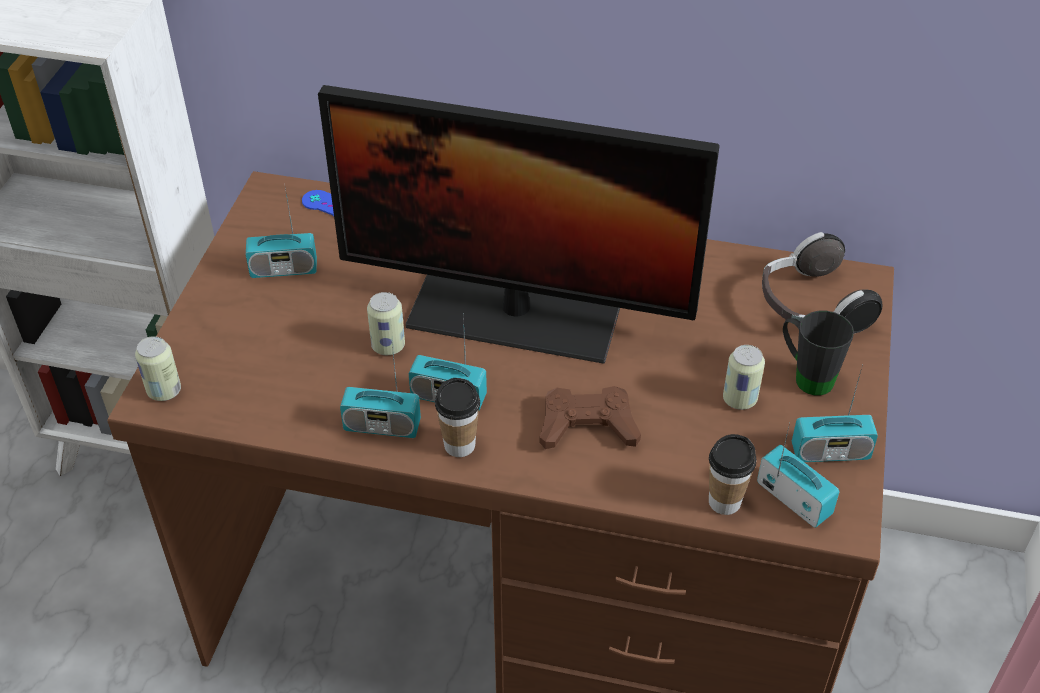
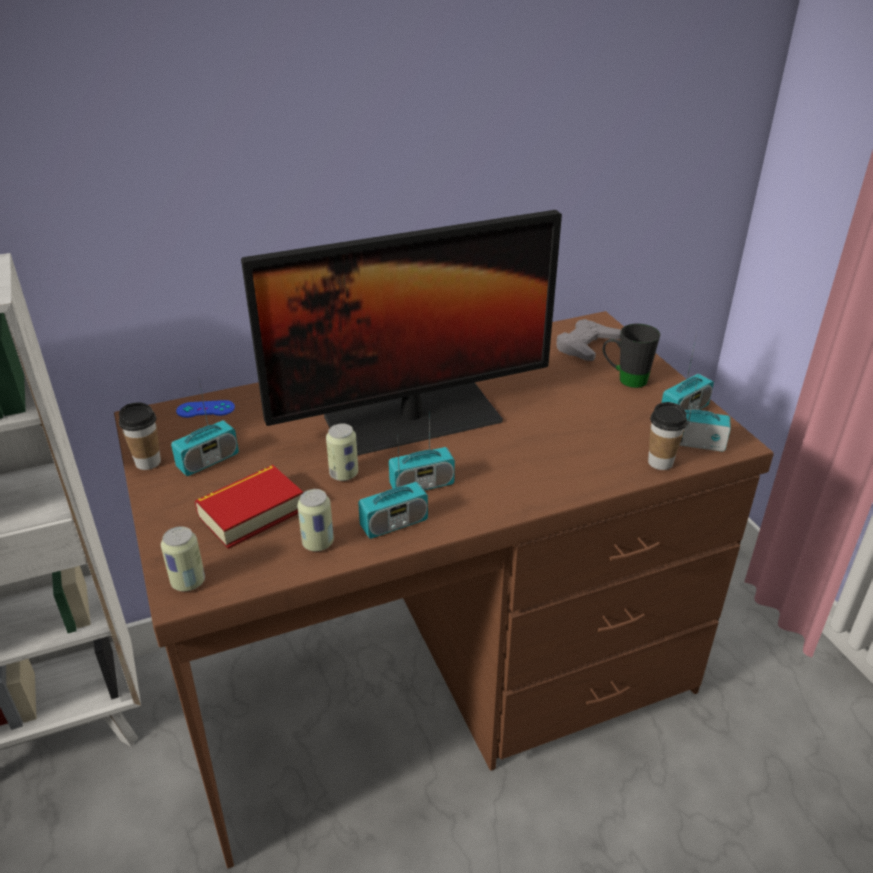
camera: 35 degrees left, 10 degrees down
cup [435,378,480,457] -> cup moved to [119,402,161,470]
brown game controller [539,386,641,449] -> none
can [723,345,765,410] -> can moved to [297,489,334,551]
headphones [762,232,882,333] -> grey game controller [556,319,621,361]
none -> book [195,465,303,549]

